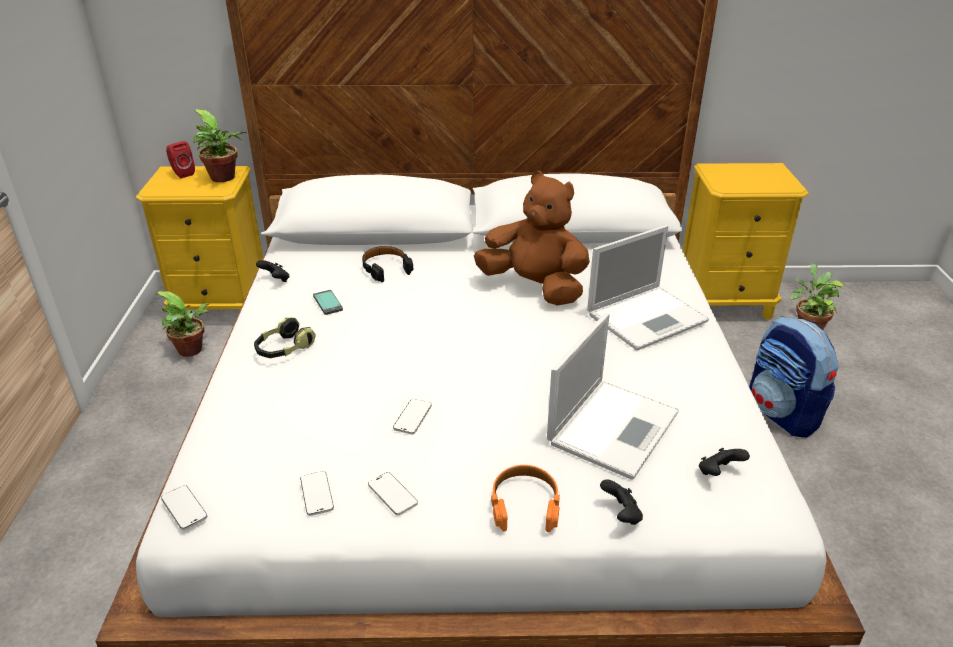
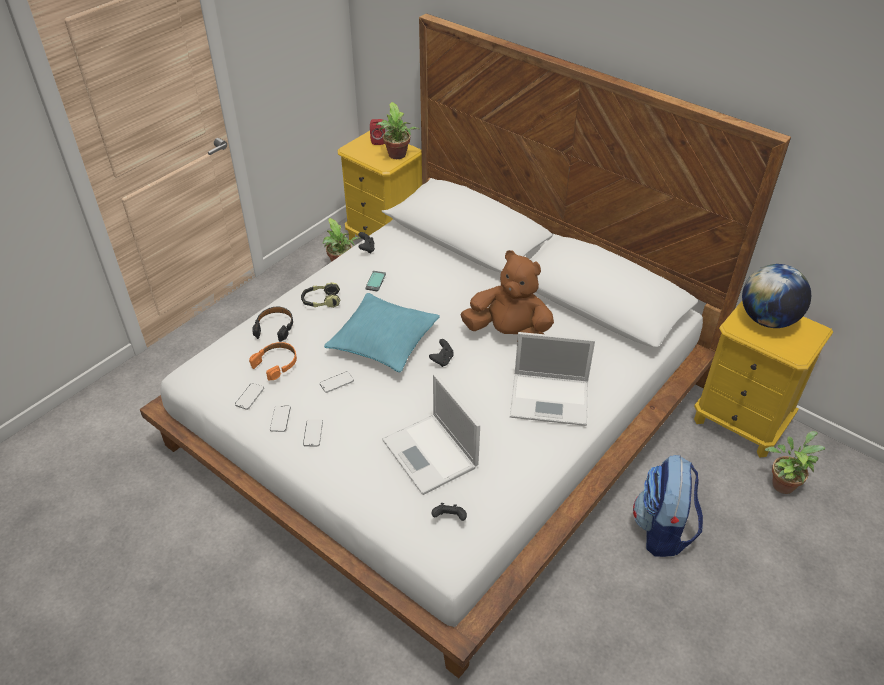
camera: 40 degrees right, 10 degrees up
phone [161,485,207,530] -> phone moved to [303,419,323,447]
black headphones [362,246,413,282] -> black headphones moved to [252,307,293,342]
brown plush toy [474,171,590,306] -> brown plush toy turned 45 degrees counterclockwise [460,250,554,340]
orange headphones [491,465,560,532] -> orange headphones moved to [249,342,297,381]
laptop [547,313,679,480] -> laptop turned 75 degrees clockwise [382,374,480,495]
black game controller [600,479,643,525] -> black game controller moved to [429,339,454,367]
none -> turquoise pillow [324,293,440,372]
none -> globe [742,264,811,328]

